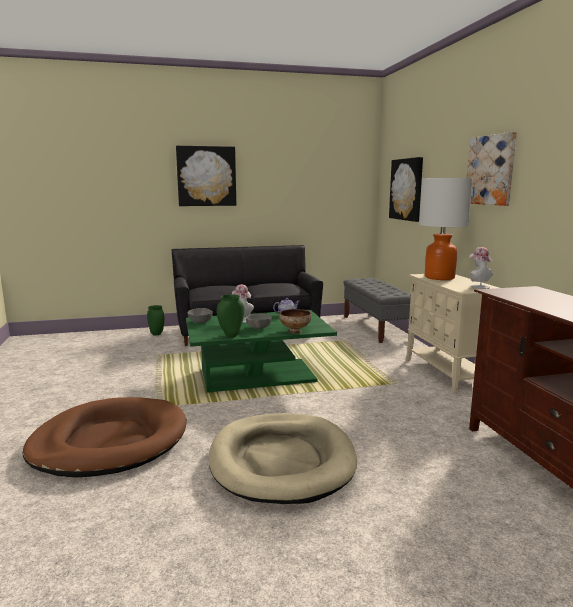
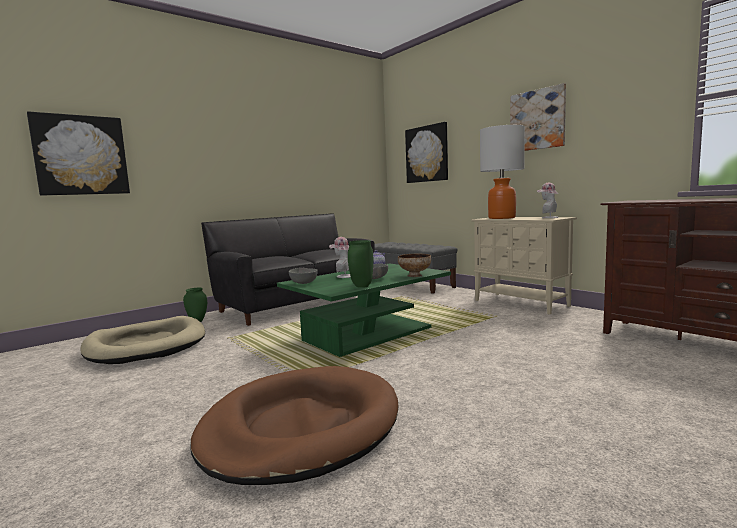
camera: 25 degrees left, 5 degrees down
picture [176,146,236,206] -> picture moved to [27,112,130,196]
beige dog bed [209,413,357,504] -> beige dog bed moved to [81,316,205,364]

